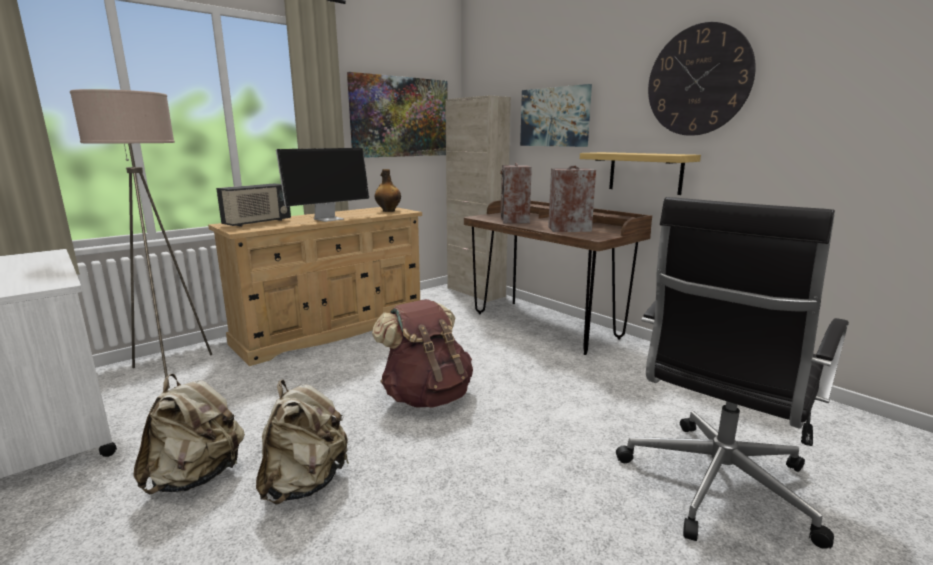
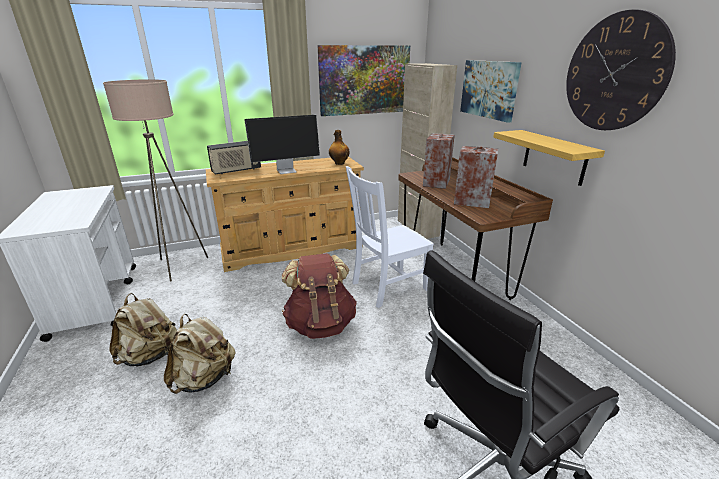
camera: 20 degrees right, 10 degrees up
none -> white chair [346,166,434,308]

